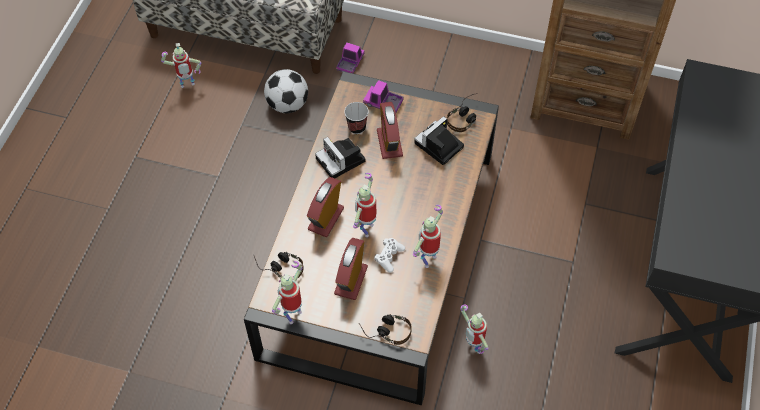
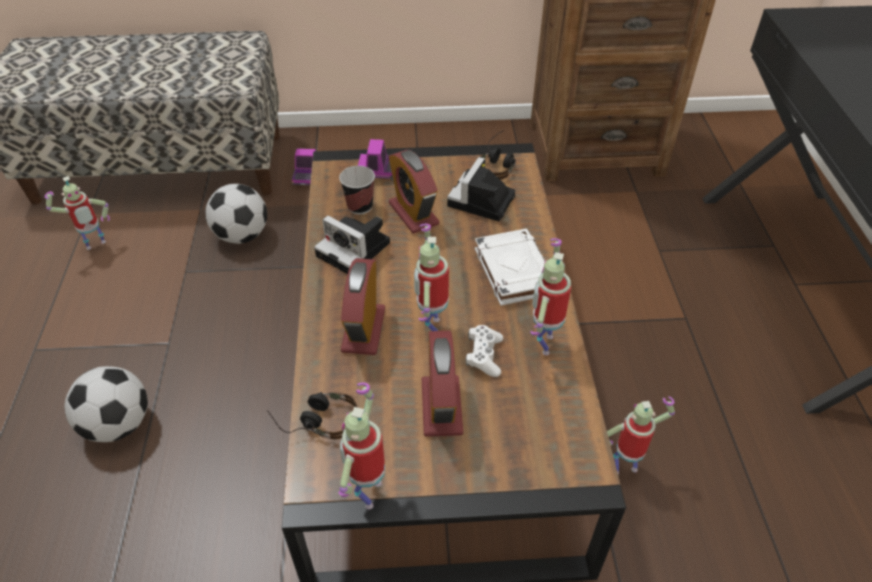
camera: 20 degrees left, 10 degrees down
headphones [359,314,412,345] -> none
toy robot [460,304,489,354] -> toy robot turned 135 degrees clockwise [607,396,675,475]
none -> football [64,366,148,442]
none -> white book [475,228,545,306]

